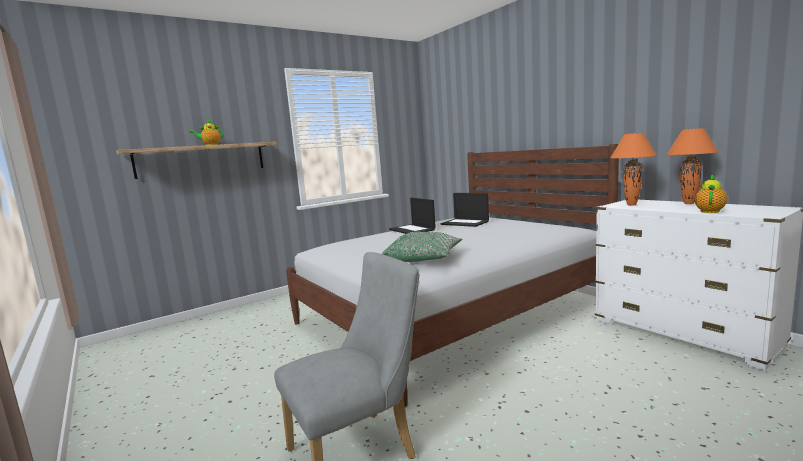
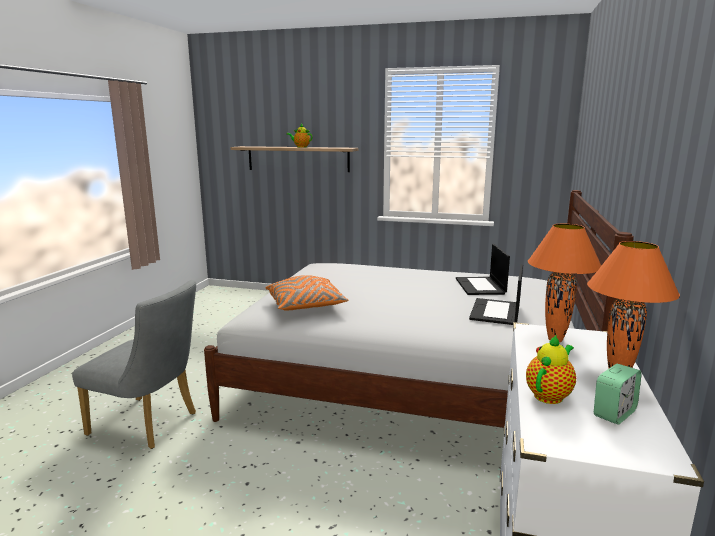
camera: 50 degrees right, 5 degrees up
green pillow [382,232,463,262] -> orange pillow [266,275,349,311]
laptop [389,198,436,234] -> laptop moved to [469,264,523,325]
teapot [695,174,727,213] -> teapot turned 45 degrees counterclockwise [526,334,576,404]
none -> alarm clock [594,364,641,425]

